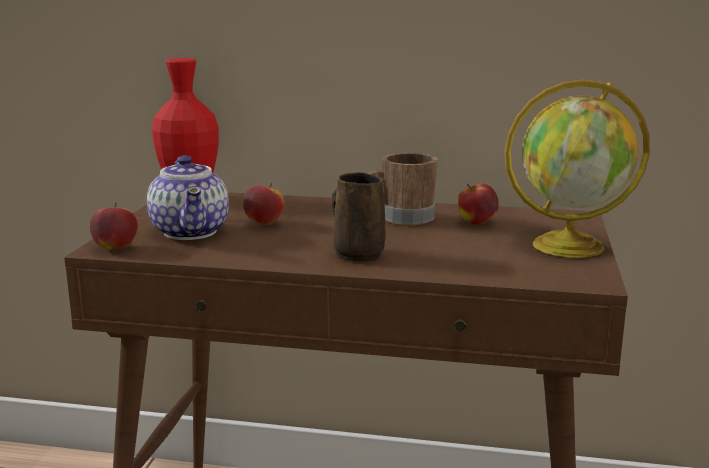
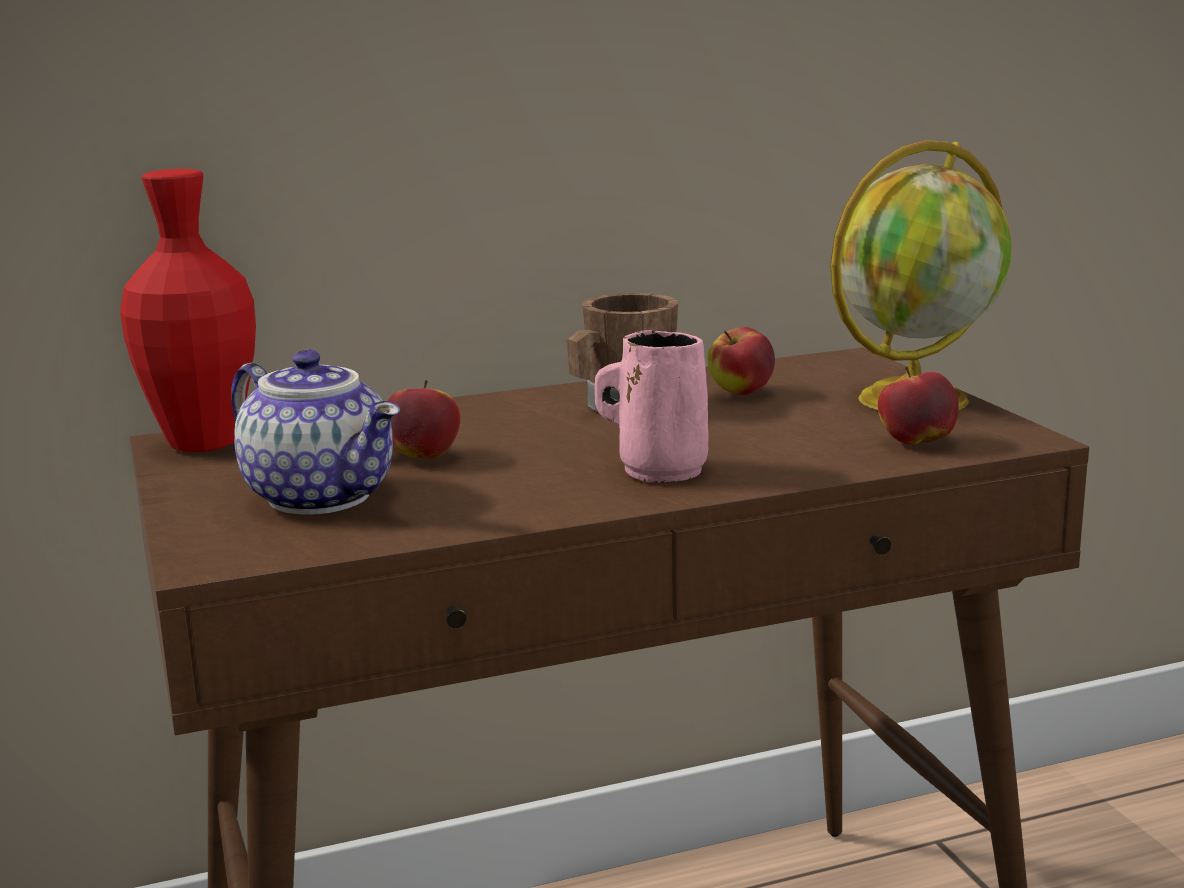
camera: 30 degrees left, 0 degrees up
apple [90,203,138,249] -> apple moved to [878,367,959,445]
brown mug [332,172,386,261] -> pink mug [595,330,709,483]

